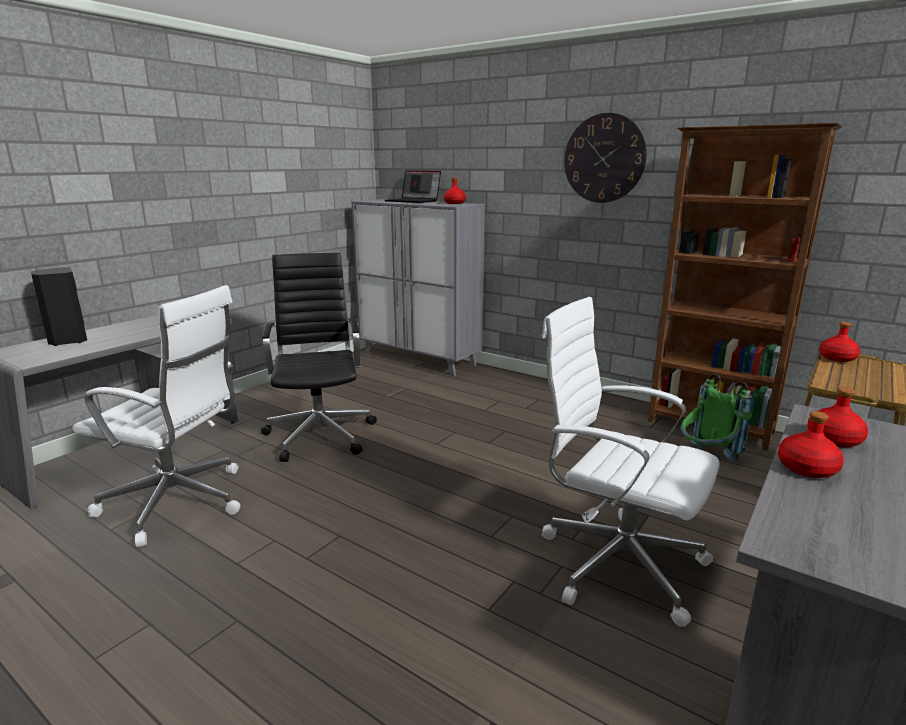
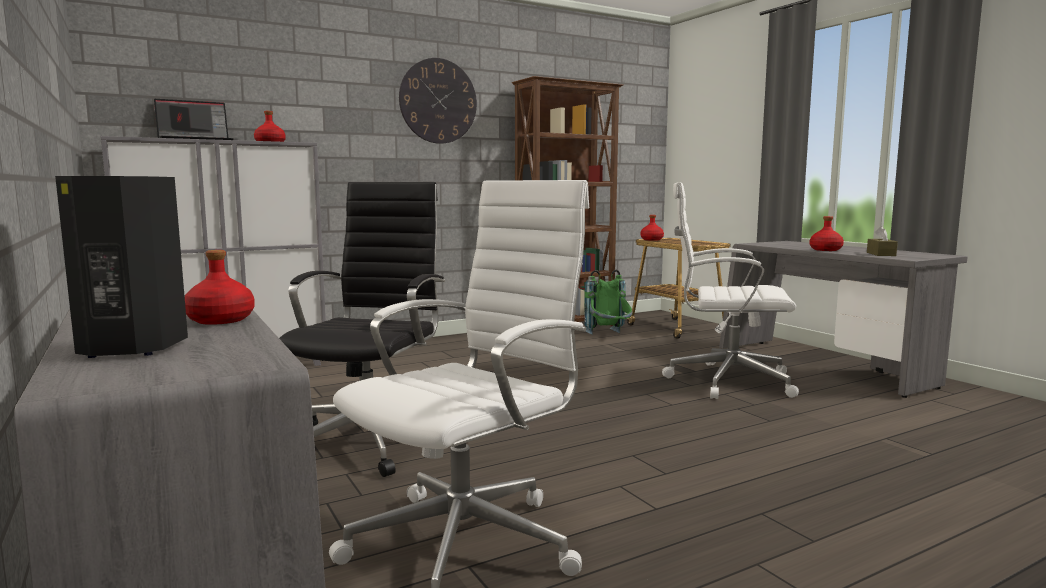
camera: 65 degrees left, 10 degrees down
black office chair [261,253,377,462] -> black office chair turned 90 degrees clockwise [279,182,445,477]
white office chair [541,297,719,627] -> white office chair turned 45 degrees clockwise [662,182,799,399]
red bottle [807,387,868,447] -> red bottle moved to [185,250,254,325]
none -> brown tissue box [867,226,898,256]

